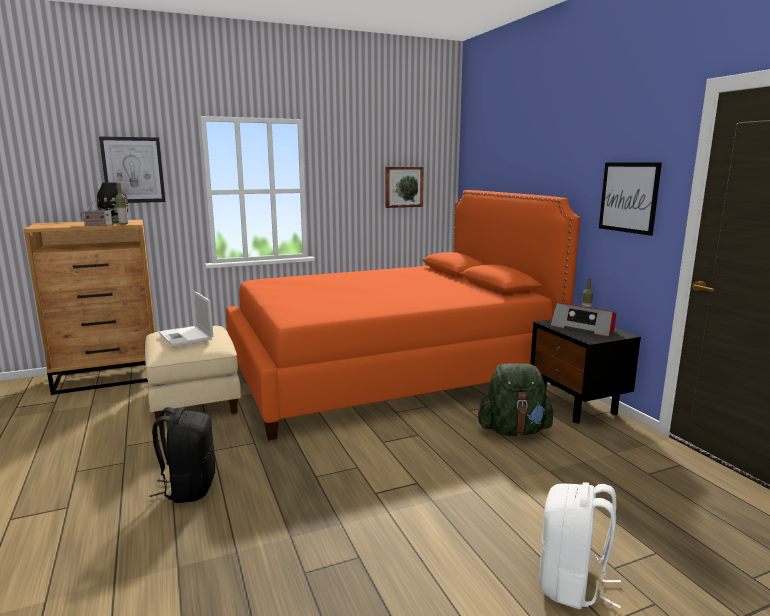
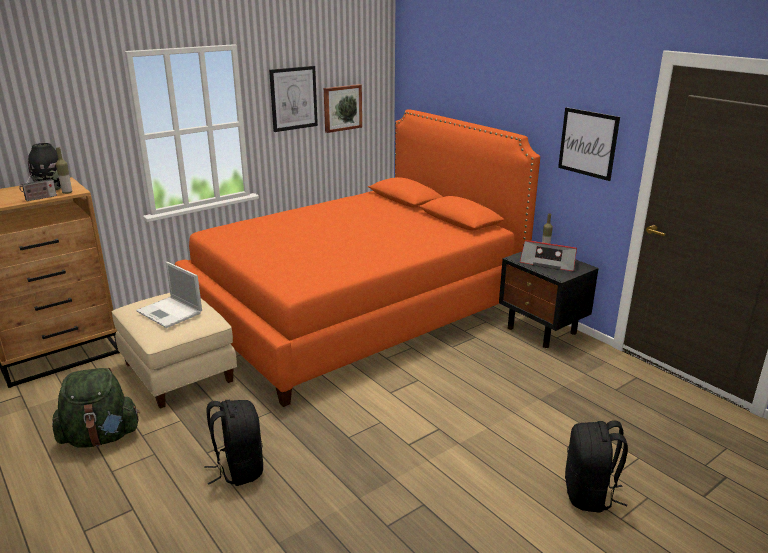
camera: 15 degrees left, 10 degrees up
picture [99,136,165,203] -> picture moved to [269,66,318,132]
green backpack [478,363,555,436] -> green backpack moved to [52,368,140,448]
white backpack [539,482,621,609] -> black backpack [565,420,628,513]

